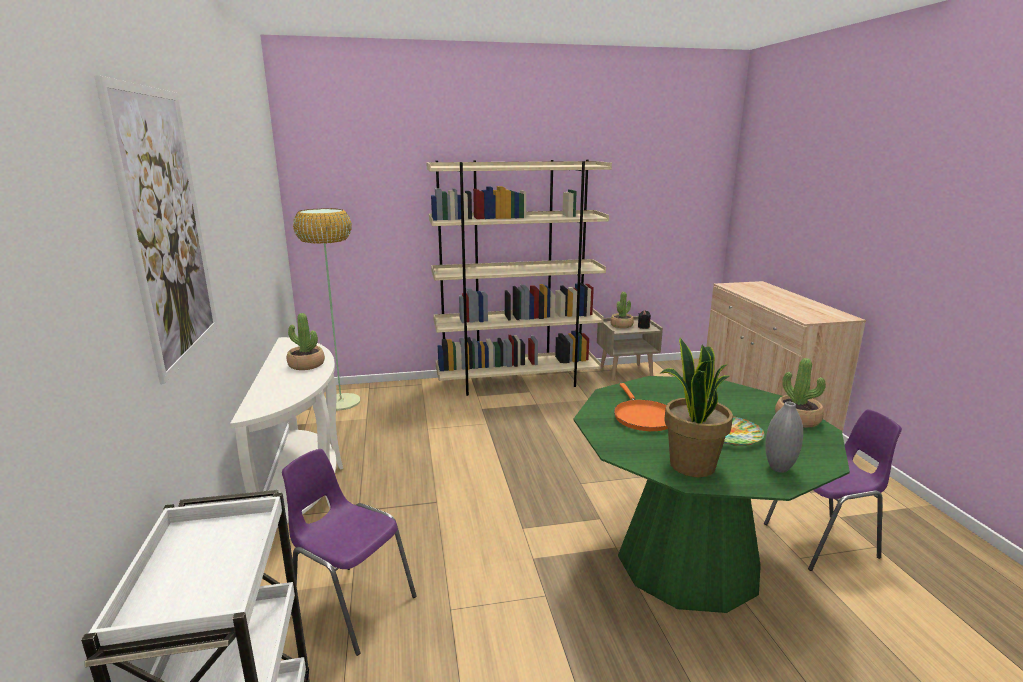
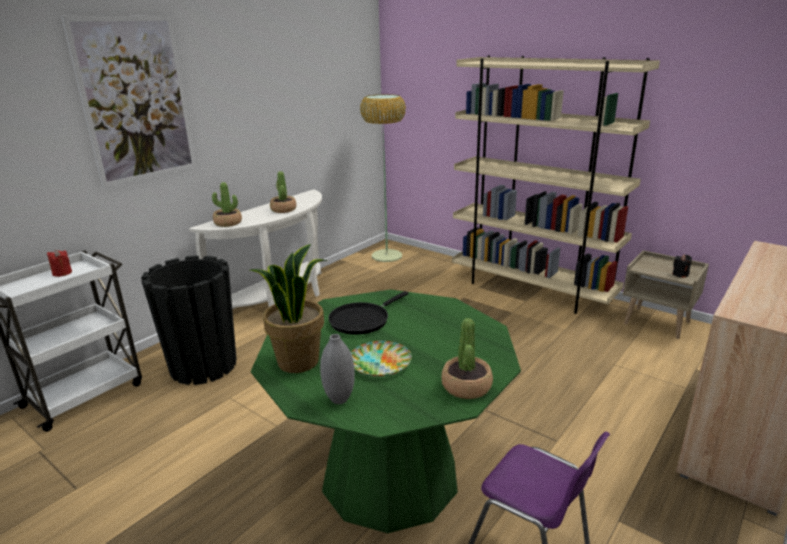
camera: 50 degrees right, 5 degrees up
purple chair [282,449,417,656] -> black planter [141,256,236,385]
potted plant [610,292,634,328] -> potted plant moved to [212,182,242,227]
orange frying pan [614,383,668,431] -> black frying pan [328,291,409,335]
none -> red candle [47,250,72,277]

